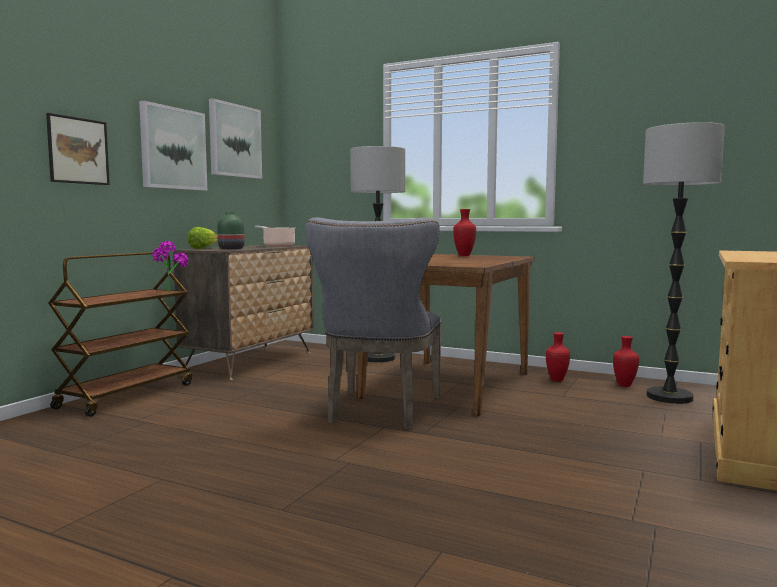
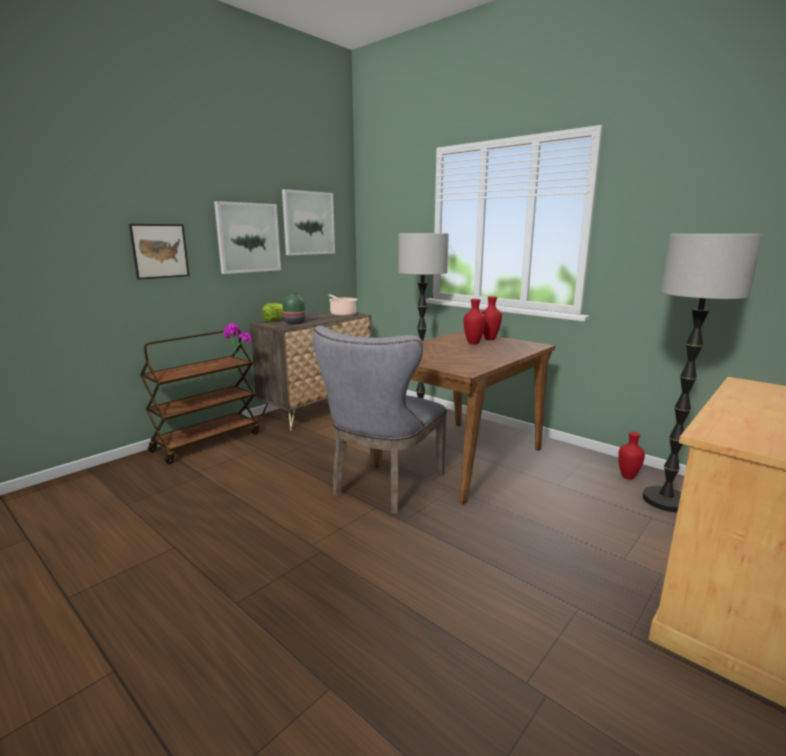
camera: 15 degrees right, 10 degrees up
red vase [546,332,570,382] -> red vase moved to [464,299,486,344]

